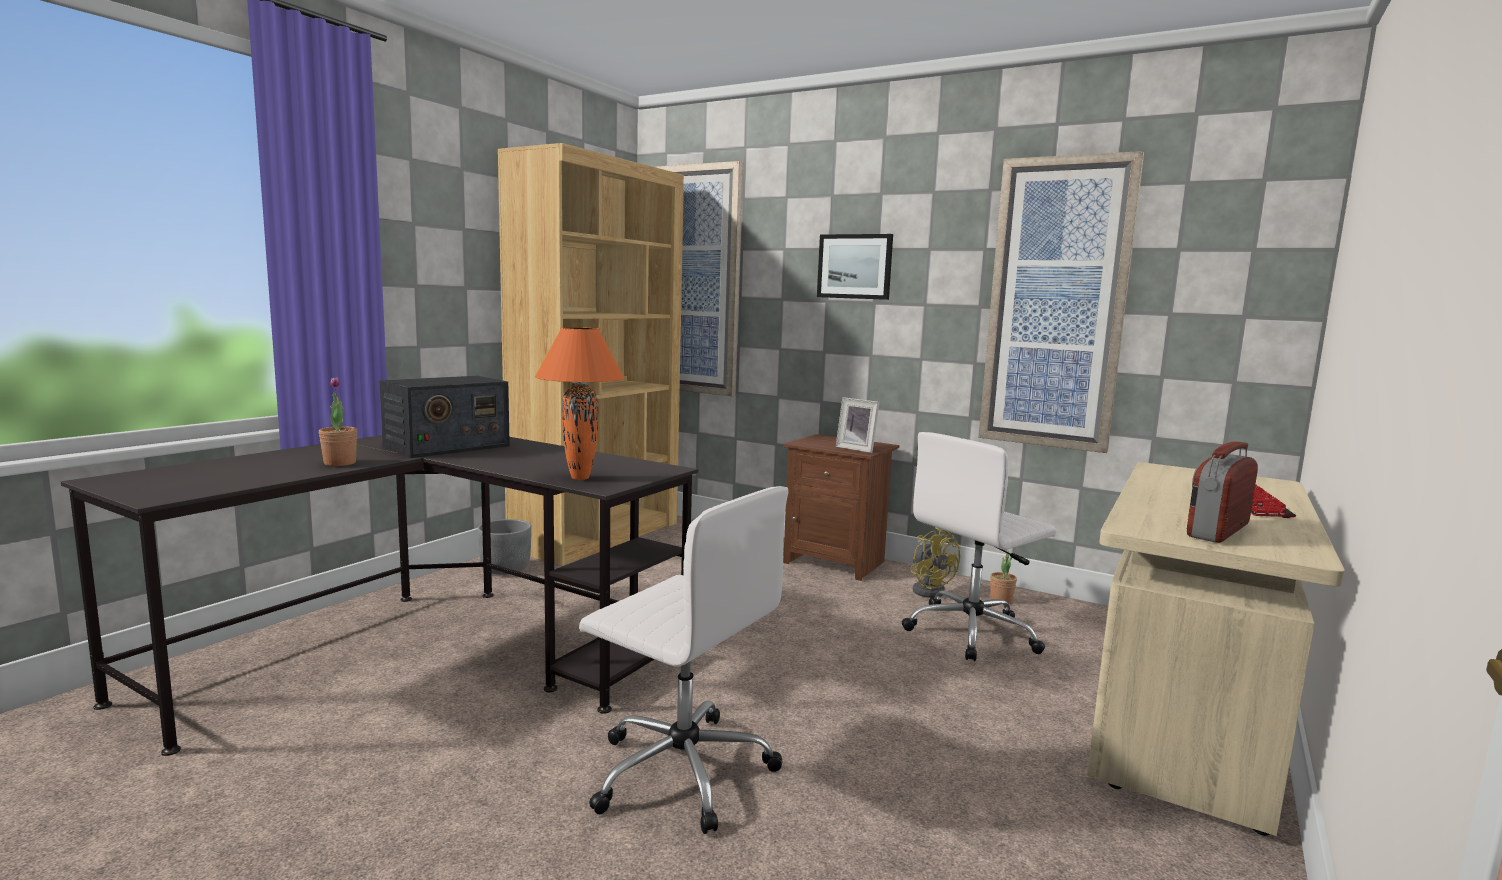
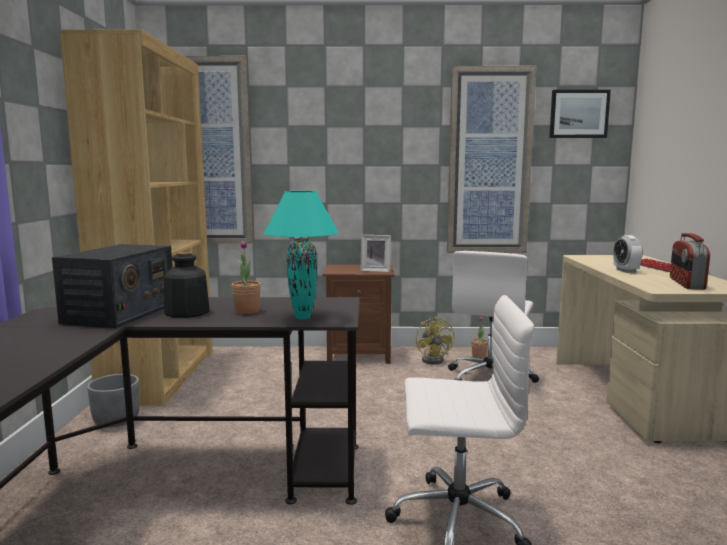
camera: 30 degrees left, 0 degrees up
potted plant [319,377,357,466] -> potted plant moved to [232,240,261,314]
orange table lamp [535,327,625,480] -> turquoise table lamp [264,191,339,320]
picture [817,234,893,300] -> picture moved to [549,90,611,138]
yellow fan [910,527,961,598] -> yellow fan turned 45 degrees clockwise [416,316,454,364]
none -> bottle [164,252,209,318]
none -> alarm clock [613,235,643,273]

